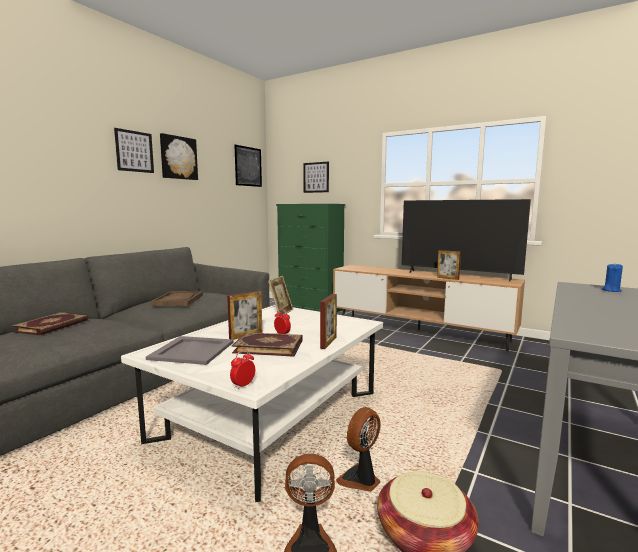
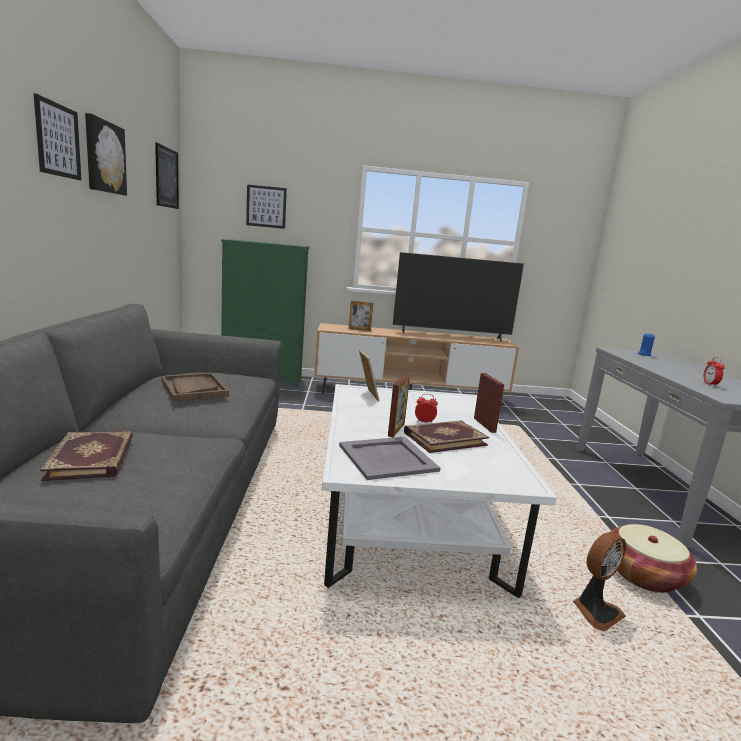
camera: 35 degrees left, 5 degrees up
alarm clock [230,350,255,389] -> alarm clock moved to [704,357,725,387]
fan [336,407,381,492] -> none
picture frame [437,250,461,280] -> picture frame moved to [349,301,373,331]

